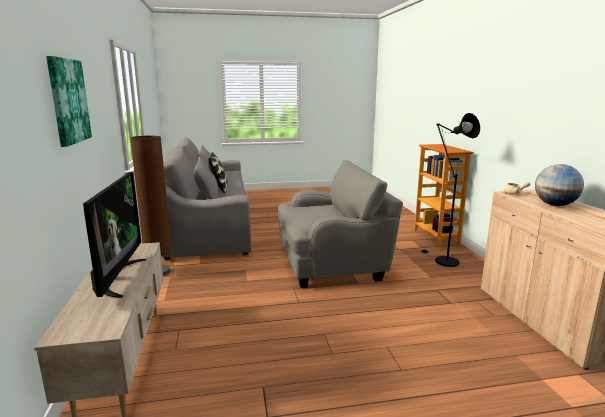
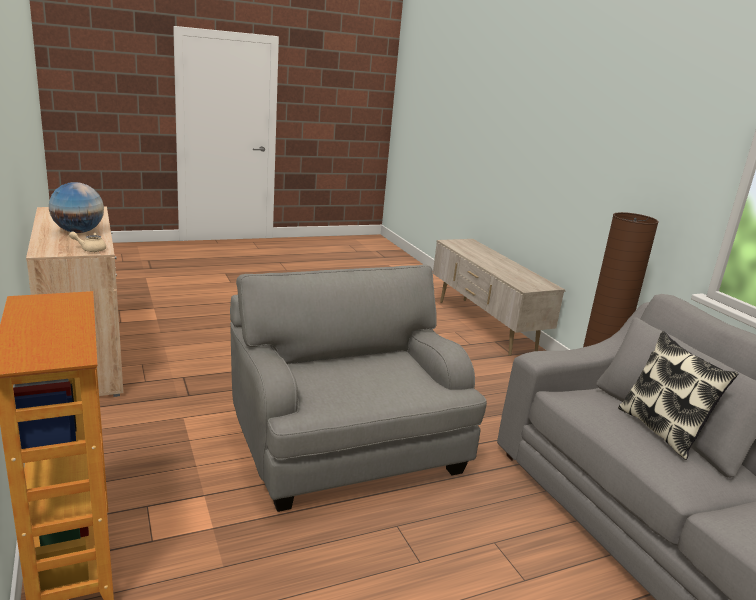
camera: 165 degrees right, 5 degrees up
picture [46,56,92,147] -> none
television [83,172,146,298] -> none
grey armchair [278,160,403,288] -> grey armchair turned 90 degrees clockwise [230,265,487,512]
black floor lamp [419,113,480,267] -> none

